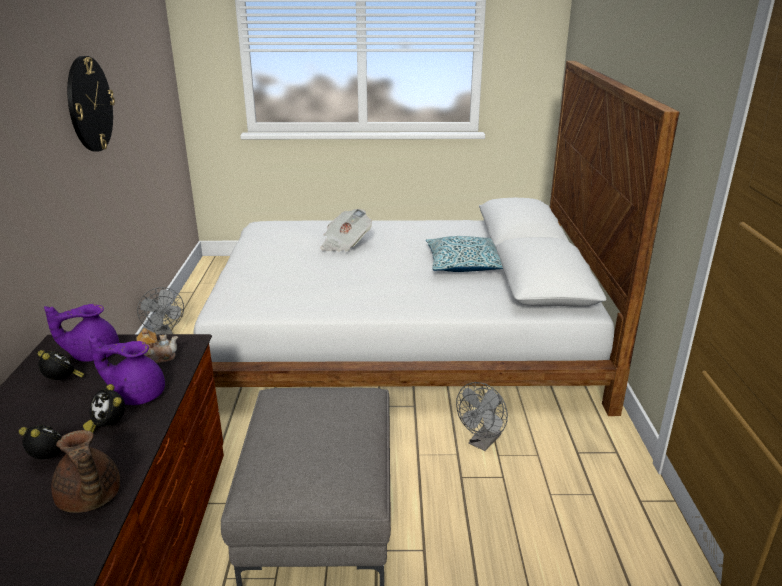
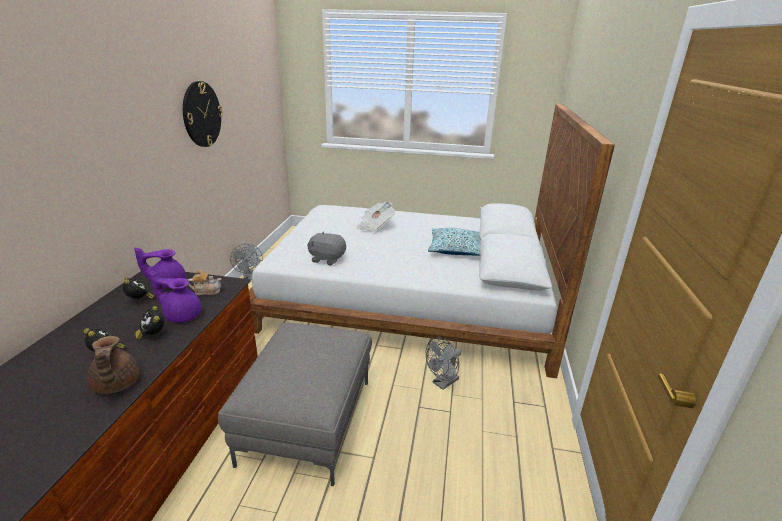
camera: 10 degrees right, 0 degrees up
none -> grey plush toy [307,231,346,265]

